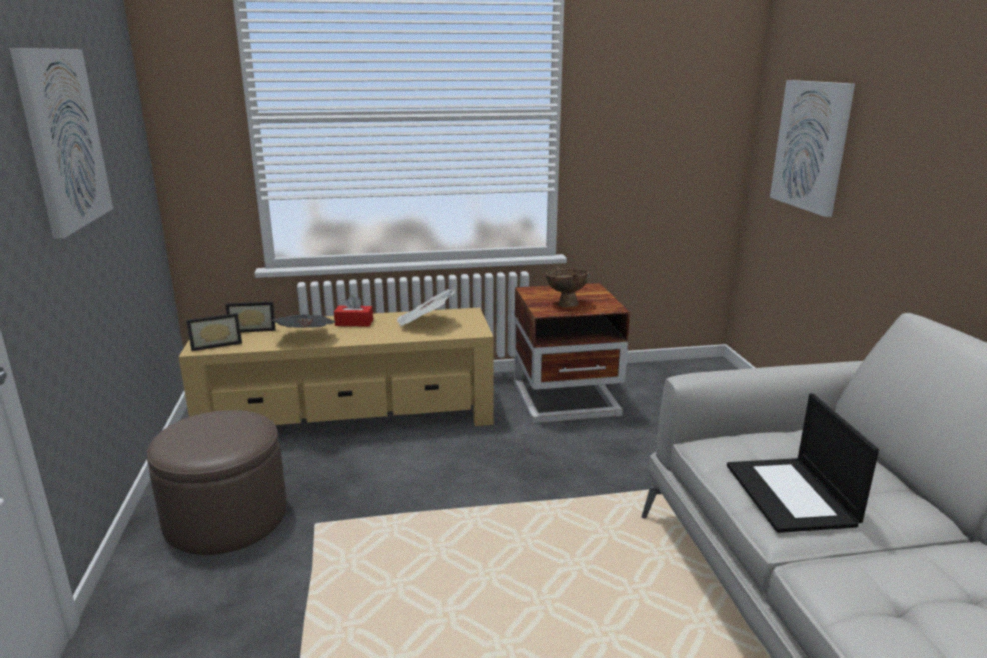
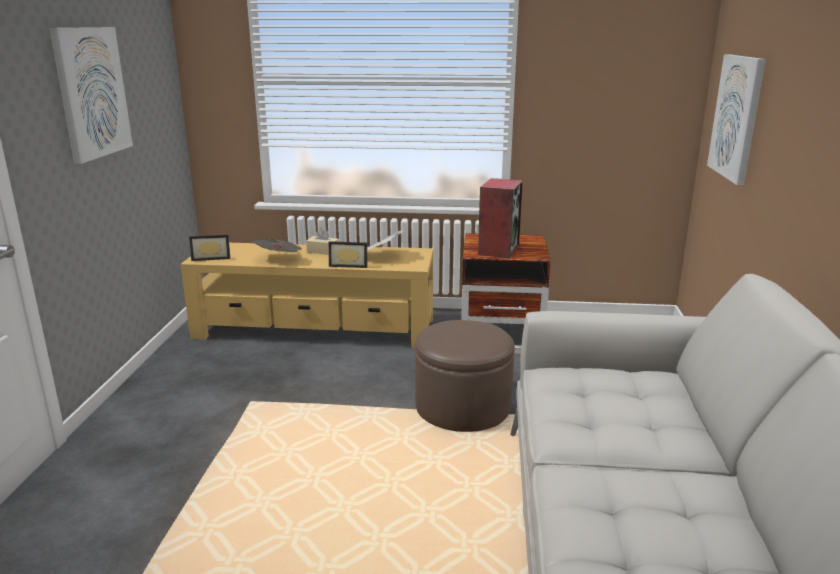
camera: 15 degrees right, 0 degrees up
brown ottoman [147,410,287,555] -> brown ottoman moved to [415,320,515,432]
picture frame [225,301,276,333] -> picture frame moved to [329,241,367,268]
red tissue box [334,295,373,327] -> beige tissue box [306,228,339,255]
brown bowl [546,267,590,307] -> speaker [478,178,523,258]
laptop [727,393,879,533] -> none

